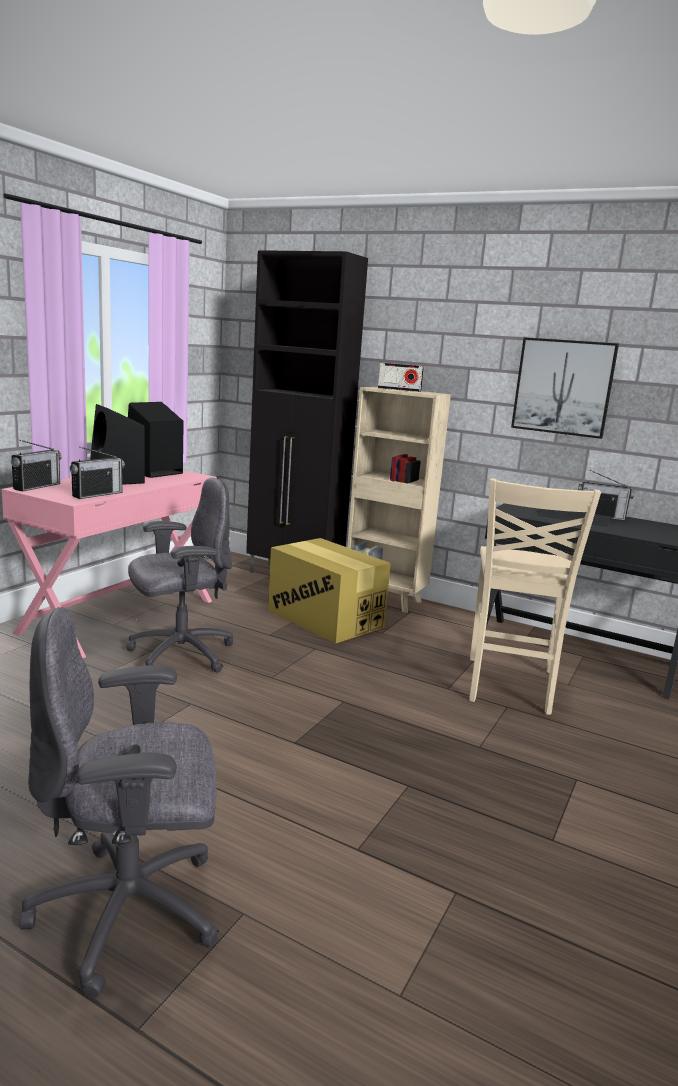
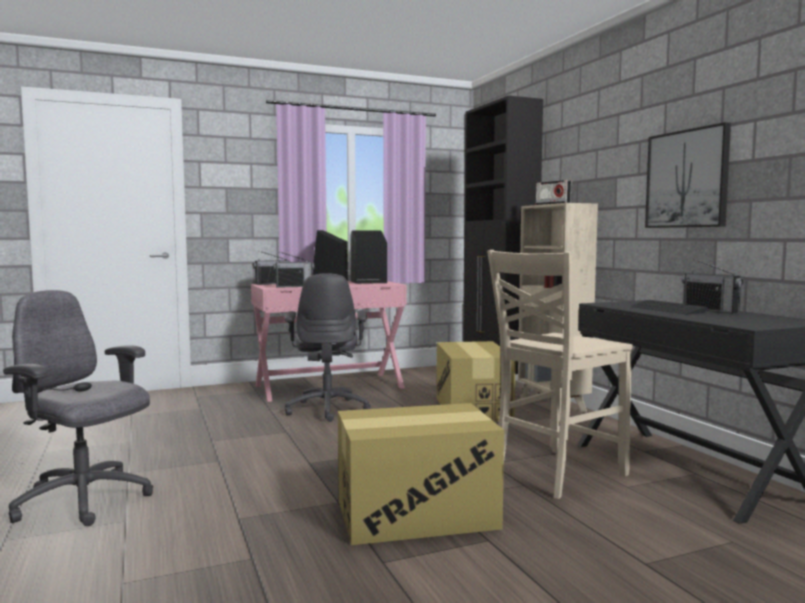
camera: 40 degrees right, 10 degrees down
grey office chair [126,477,233,673] -> grey office chair turned 75 degrees clockwise [285,273,370,422]
none -> cardboard box [338,403,504,545]

